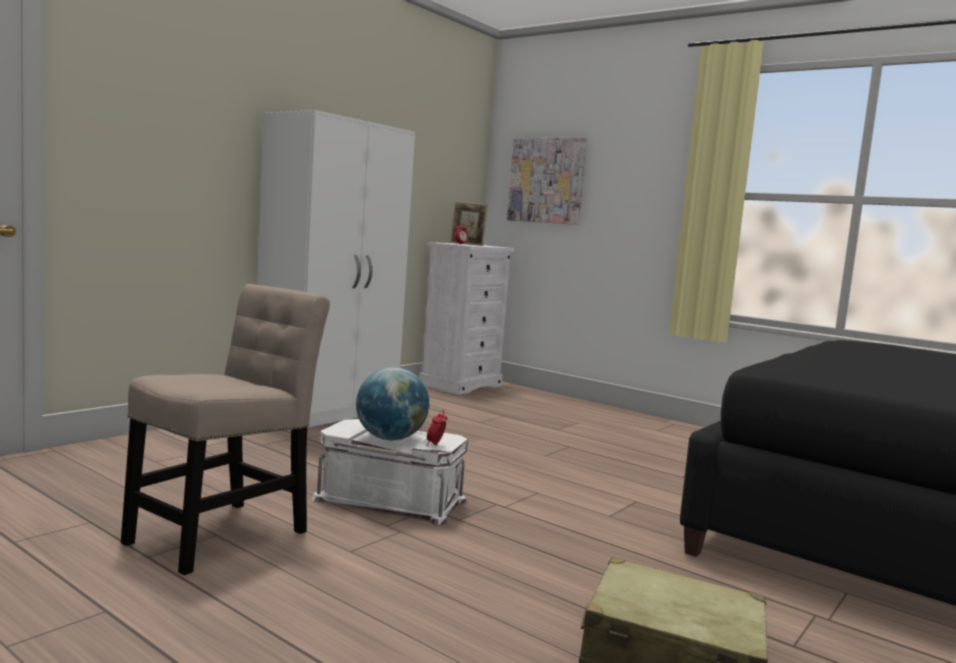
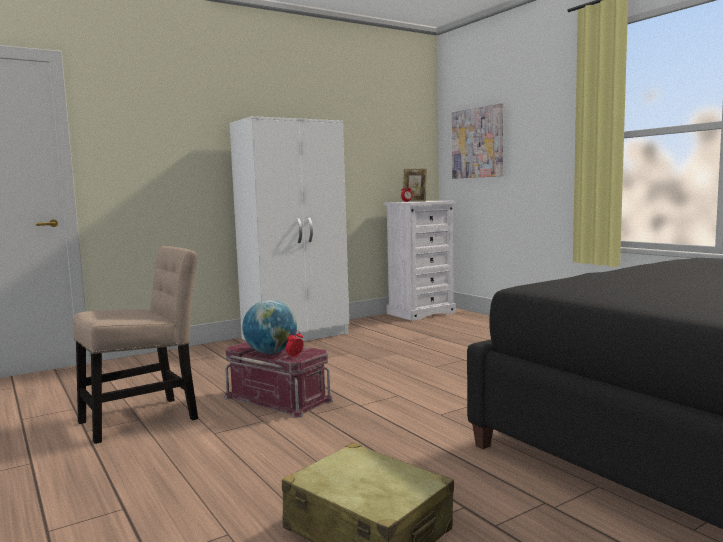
camera: 20 degrees right, 0 degrees up
white storage box [312,419,468,526] -> red storage box [224,342,334,418]

